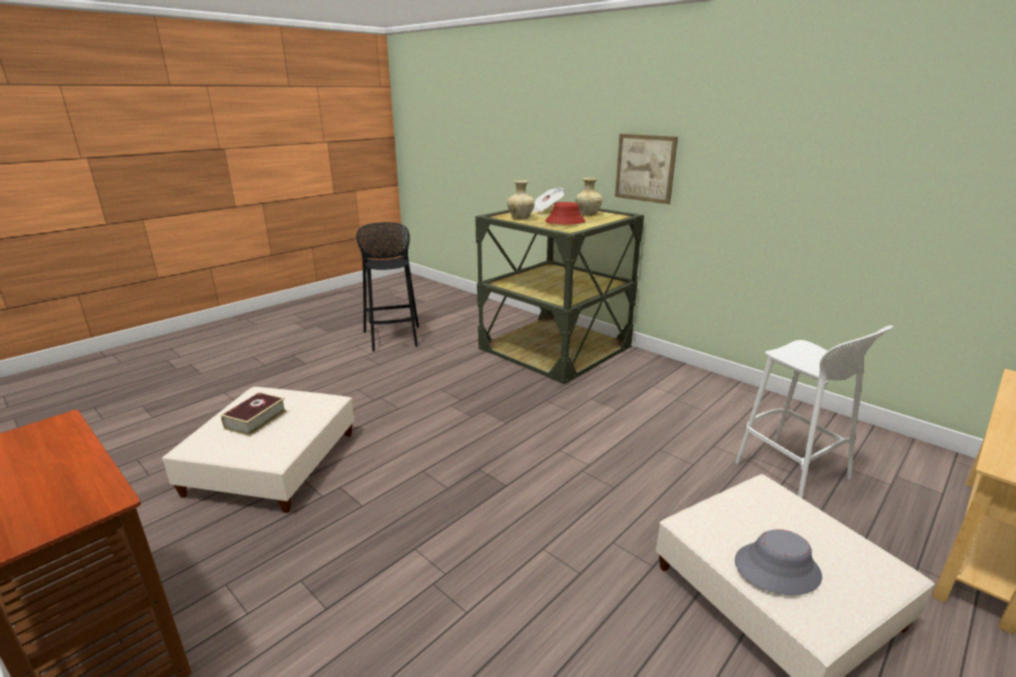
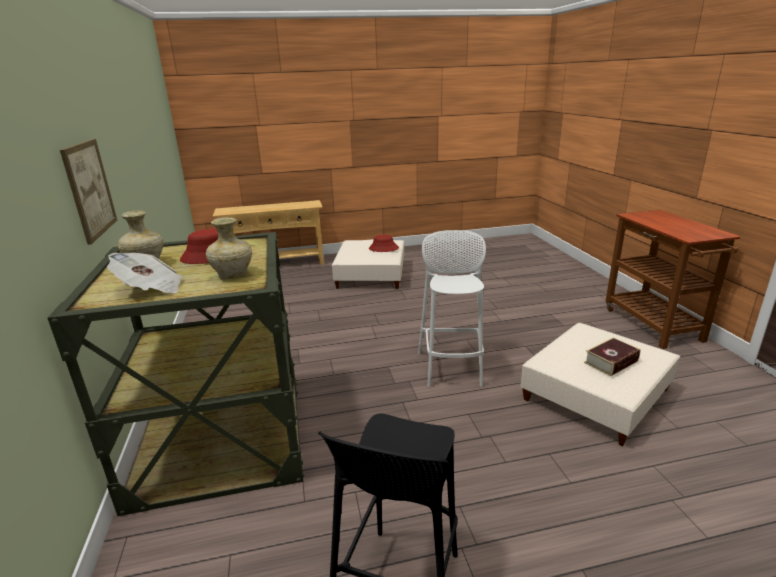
camera: 145 degrees left, 0 degrees up
white stool [735,325,893,499] -> white stool moved to [418,230,486,387]
grey hat [735,529,822,595] -> red hat [369,235,399,252]

